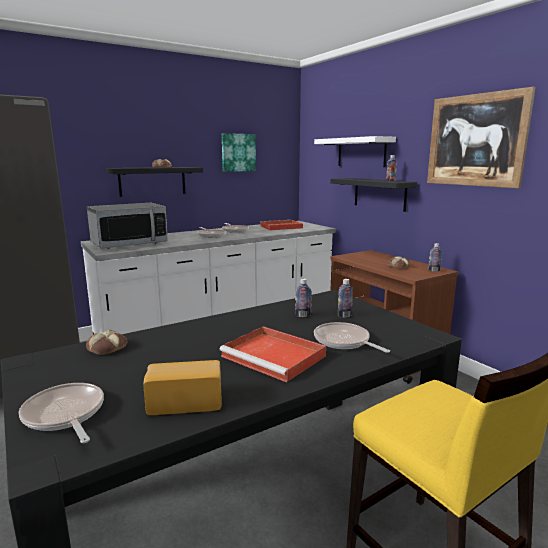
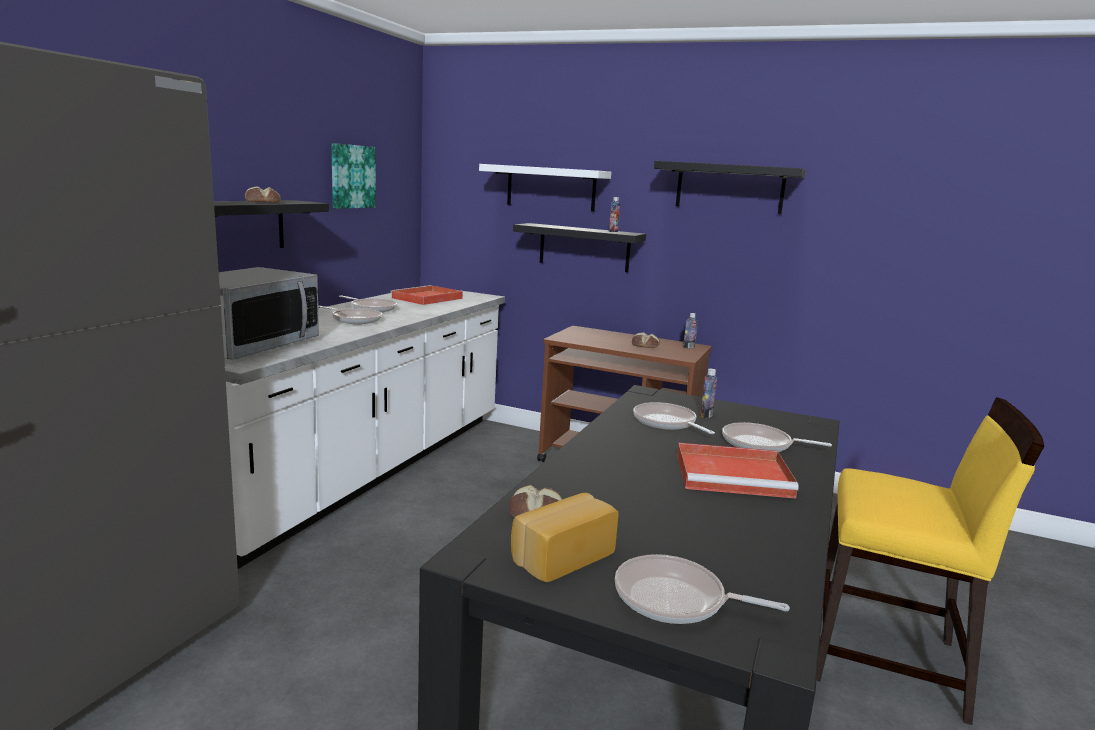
camera: 35 degrees left, 0 degrees up
bread [143,360,222,415] -> bread moved to [511,493,619,582]
bottle [295,279,312,317] -> frying pan [633,402,715,434]
picture [427,87,536,188] -> black shelf [654,161,805,214]

